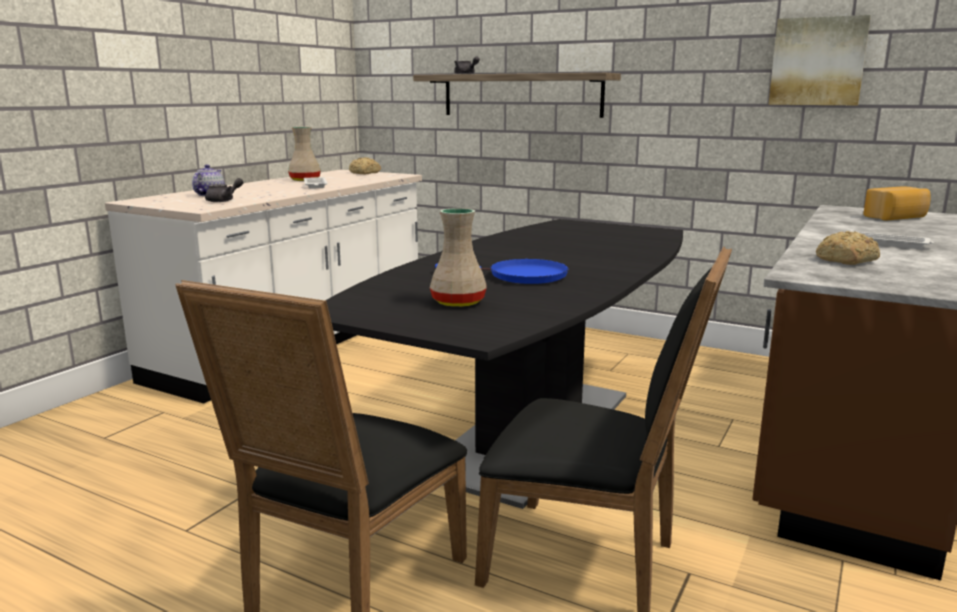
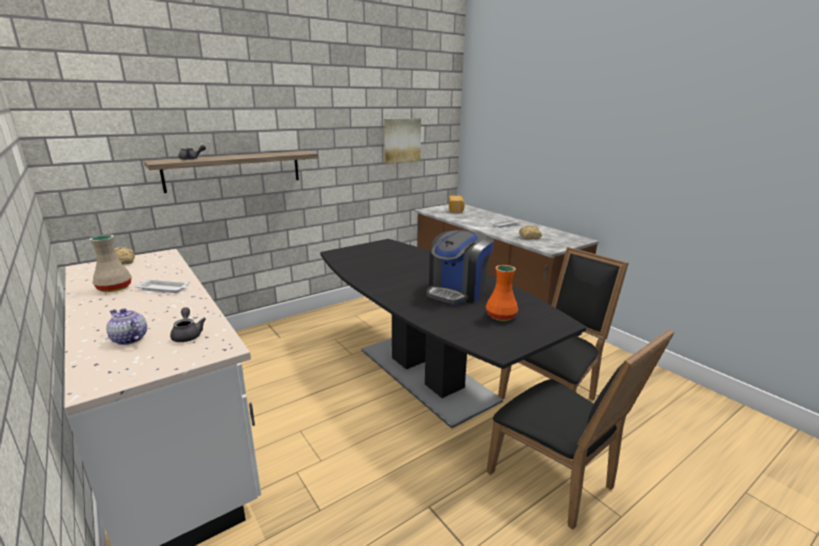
camera: 65 degrees left, 5 degrees up
beige vase [430,208,487,307] -> orange vase [486,265,518,321]
blue frying pan [435,259,568,284] -> coffee machine [427,230,494,305]

